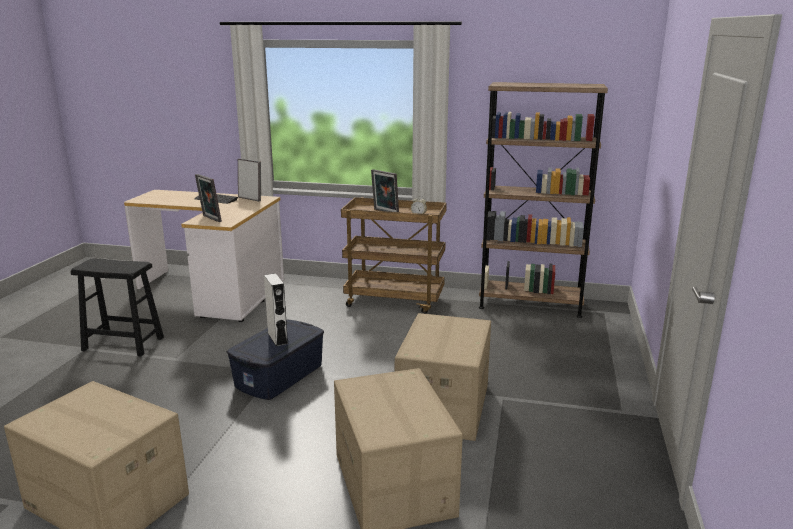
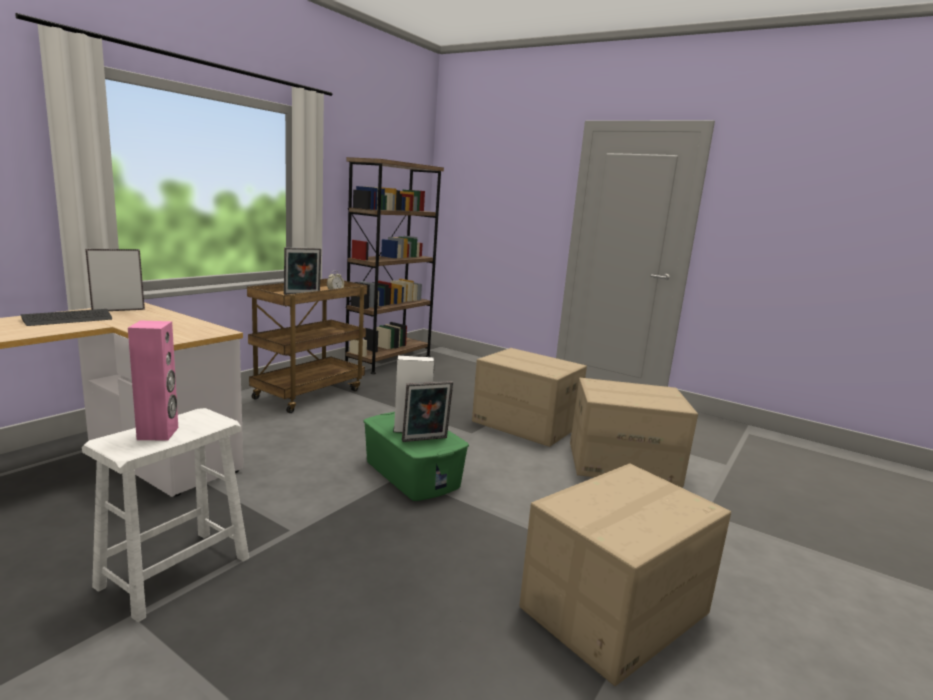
camera: 70 degrees left, 5 degrees down
black stool [71,258,164,357] -> white stool [82,408,249,622]
picture frame [195,174,222,222] -> picture frame moved to [402,381,453,442]
blue storage box [227,319,324,400] -> green storage box [364,412,469,501]
none -> pink speaker [128,320,178,440]

